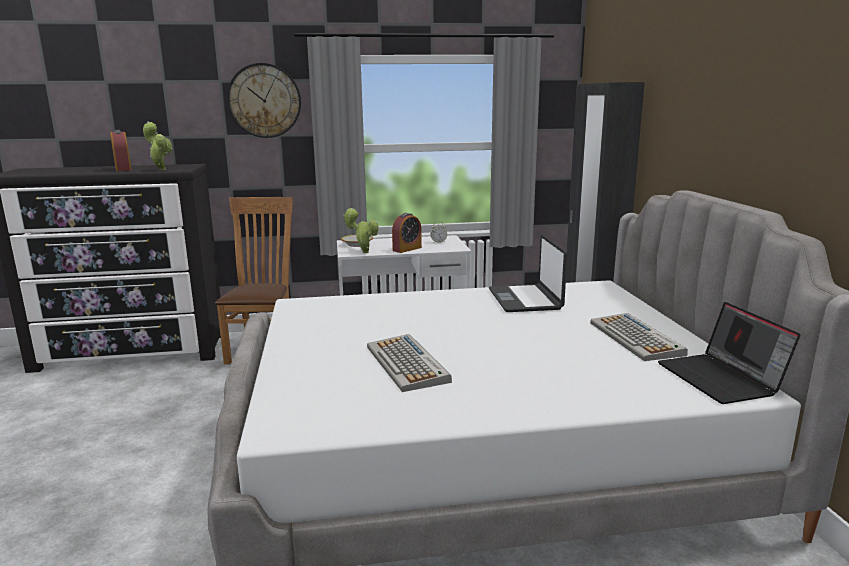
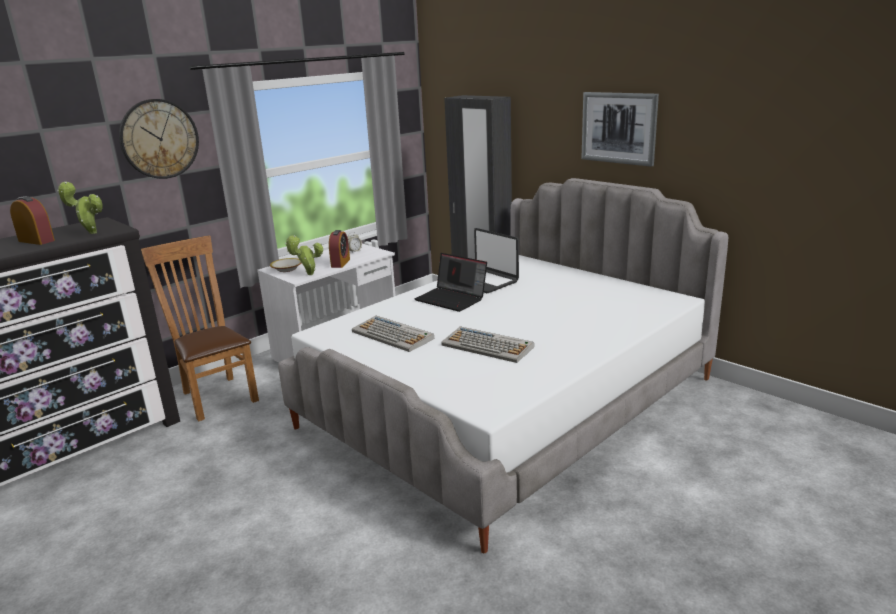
camera: 35 degrees left, 5 degrees up
keyboard [590,313,688,361] -> keyboard moved to [352,316,435,352]
laptop [658,302,800,404] -> laptop moved to [415,253,487,312]
none -> picture [581,92,659,167]

